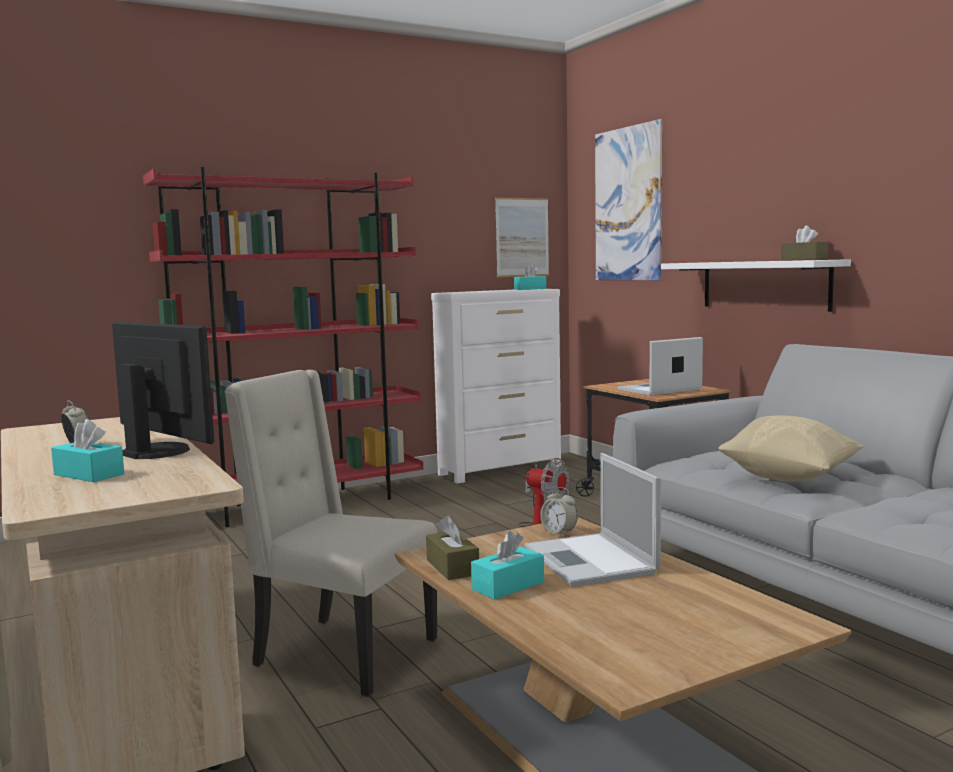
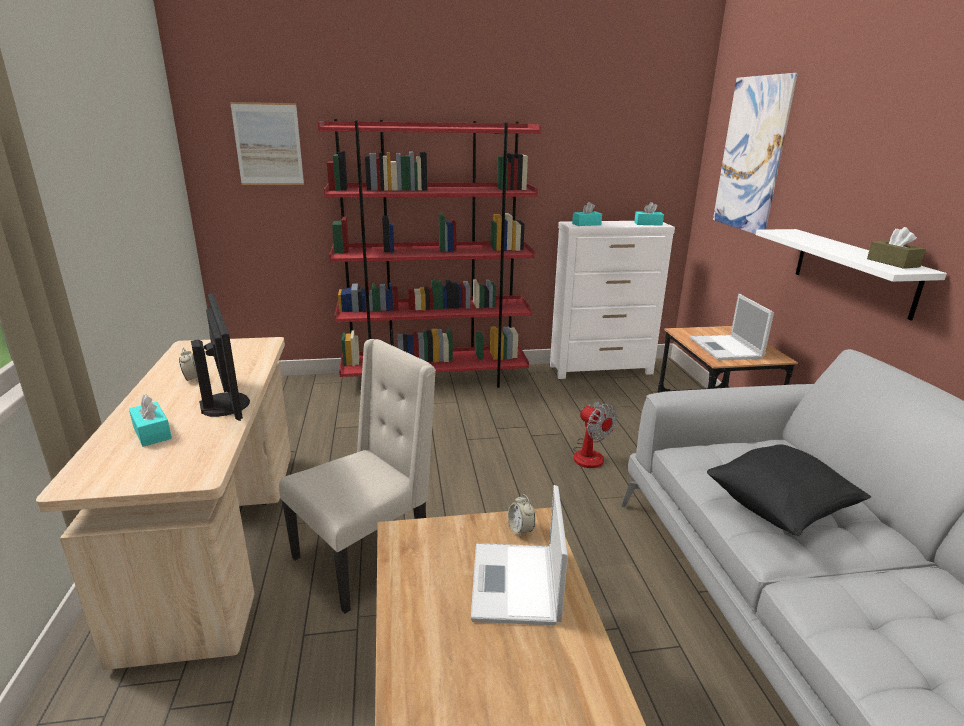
camera: 20 degrees right, 15 degrees up
beige chair [225,370,437,697] -> beige chair turned 90 degrees clockwise [279,339,436,614]
brown tissue box [426,516,479,580] -> none
turquoise tissue box [471,531,544,600] -> turquoise tissue box moved to [572,202,602,226]
picture [495,197,549,277] -> picture moved to [230,102,304,185]
laptop [618,337,703,396] -> laptop turned 90 degrees counterclockwise [690,294,774,361]
beige pillow [718,415,864,481] -> black pillow [707,445,871,536]

